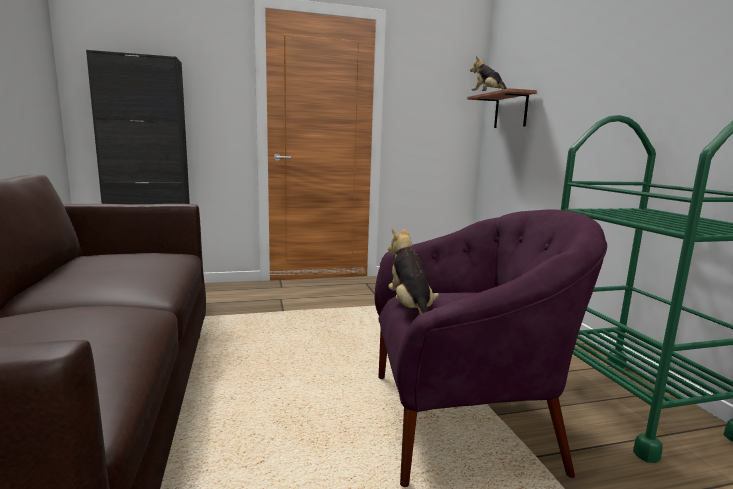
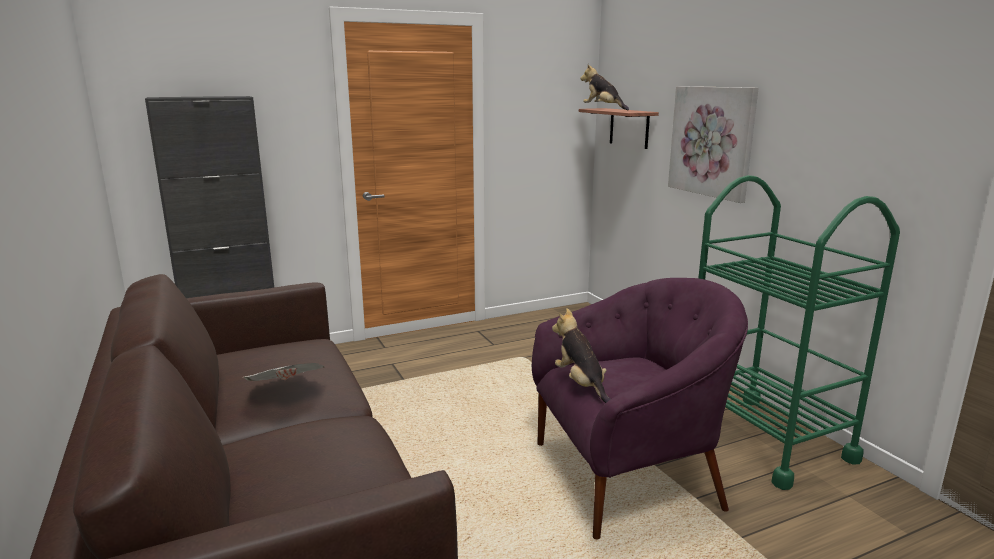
camera: 10 degrees left, 5 degrees up
none -> newspaper [243,363,325,381]
none -> picture [668,86,759,203]

